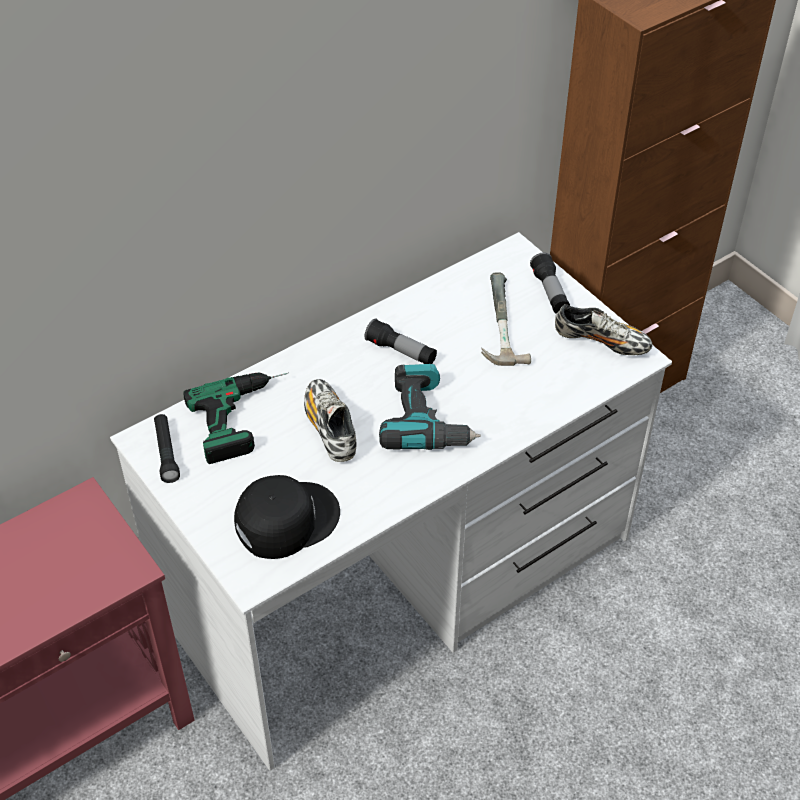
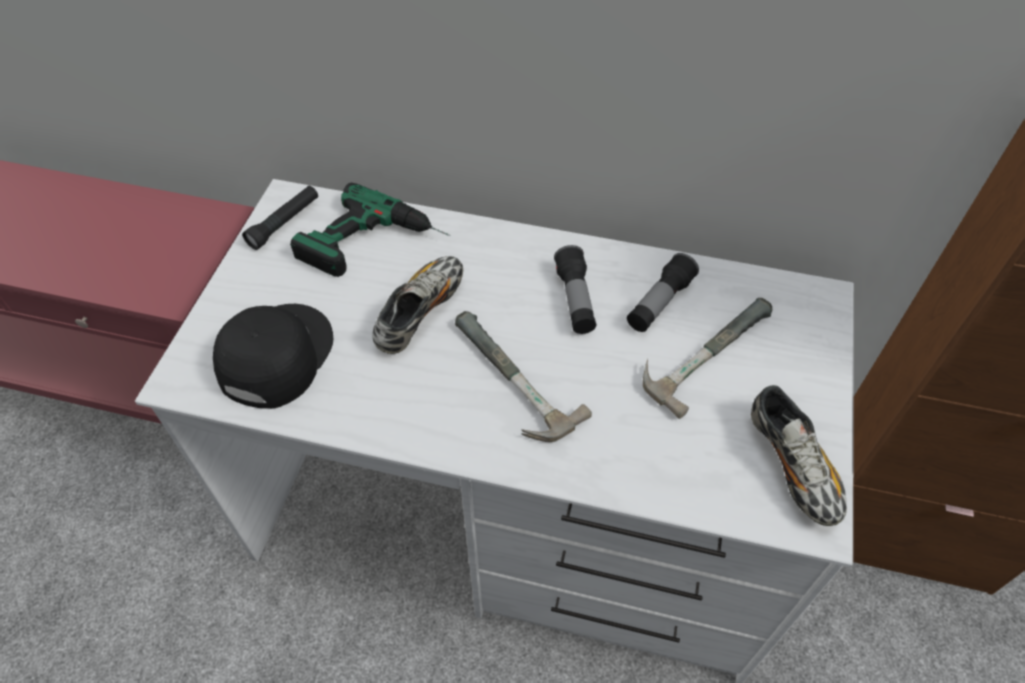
camera: 50 degrees right, 5 degrees up
black cap [234,475,340,559] -> black cap turned 90 degrees counterclockwise [213,304,333,409]
power drill [379,364,481,450] -> hammer [455,311,592,442]
flashlight [530,252,570,314] -> flashlight moved to [627,253,699,332]

